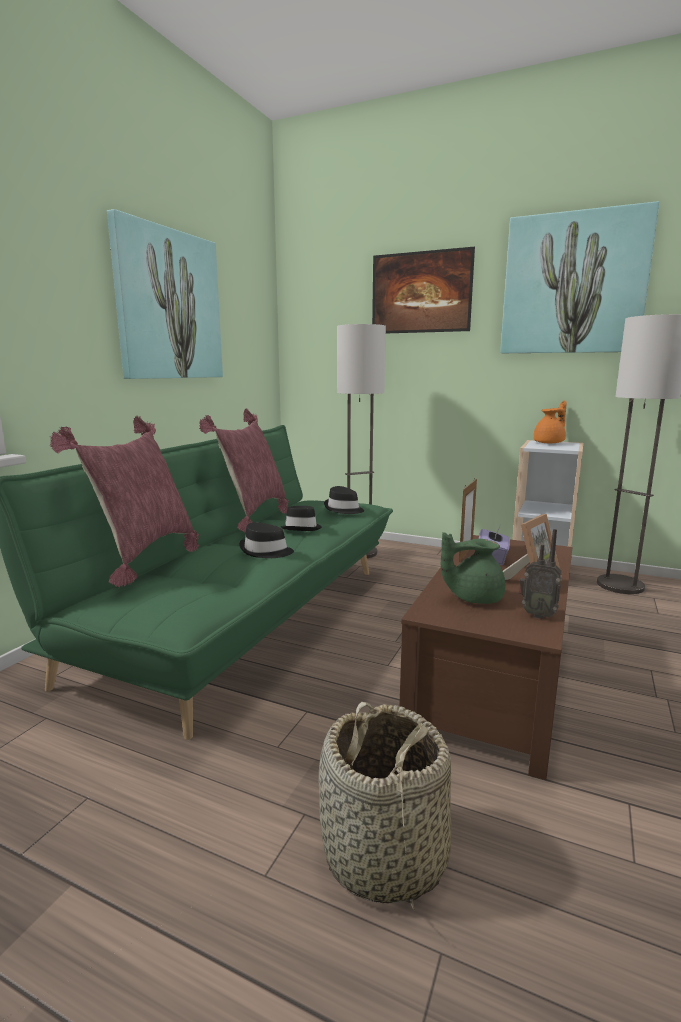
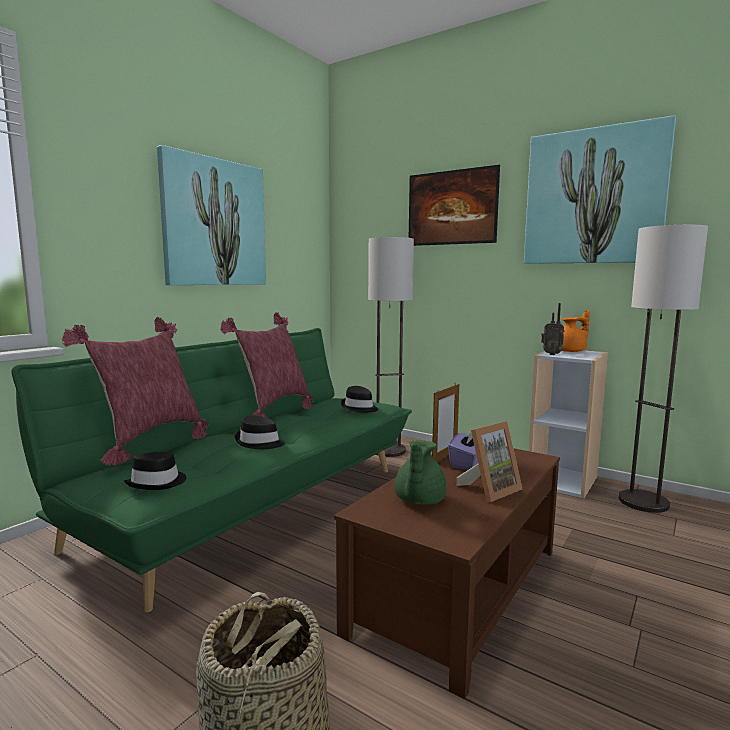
camera: 10 degrees right, 5 degrees down
black hat [281,506,322,531] -> black hat moved to [124,452,187,490]
green teapot [441,532,506,604] -> green teapot turned 75 degrees counterclockwise [395,440,447,505]
radio [519,529,562,619] -> radio moved to [541,303,564,355]

